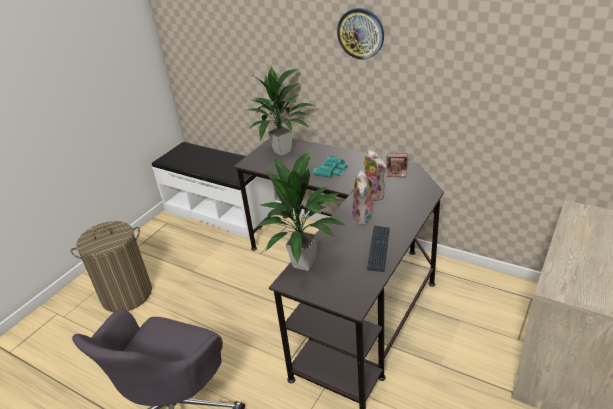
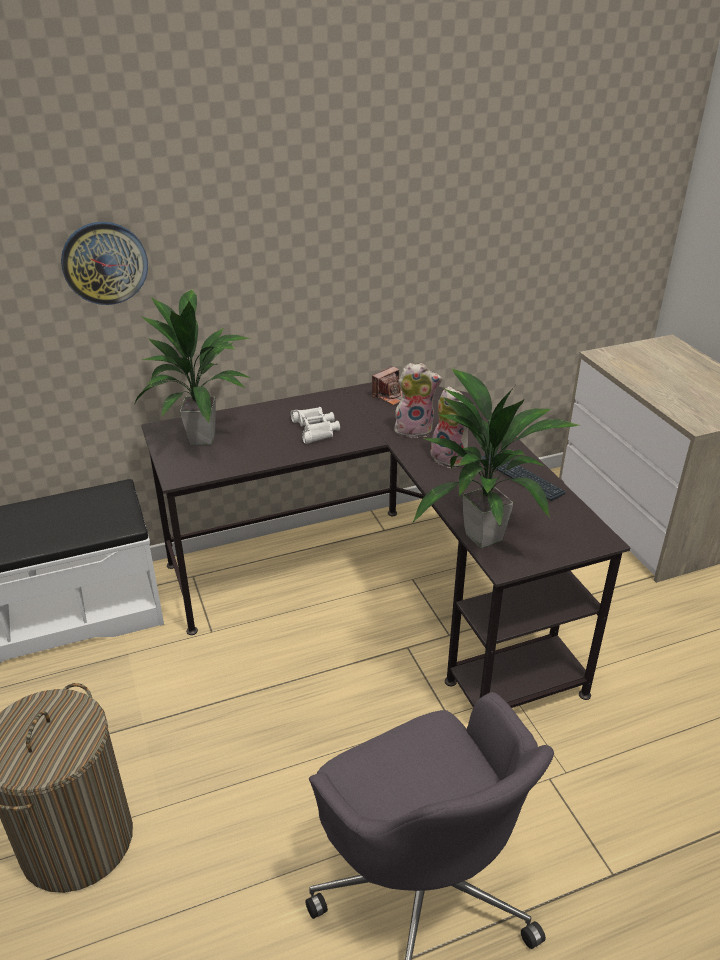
camera: 55 degrees left, 0 degrees up
turquoise binoculars [313,155,347,178] -> white binoculars [291,407,340,444]
wall clock [337,8,384,60] -> wall clock moved to [61,222,148,305]

